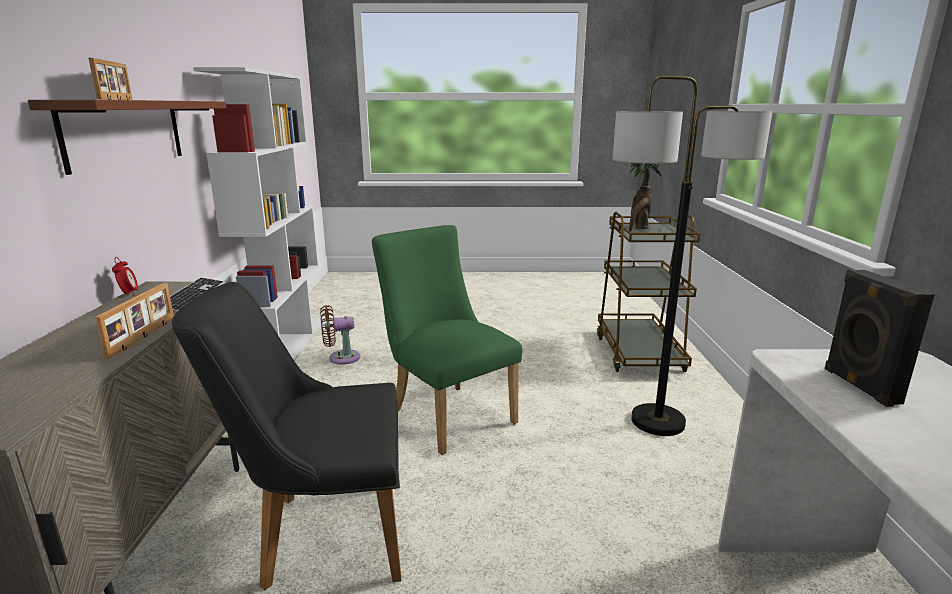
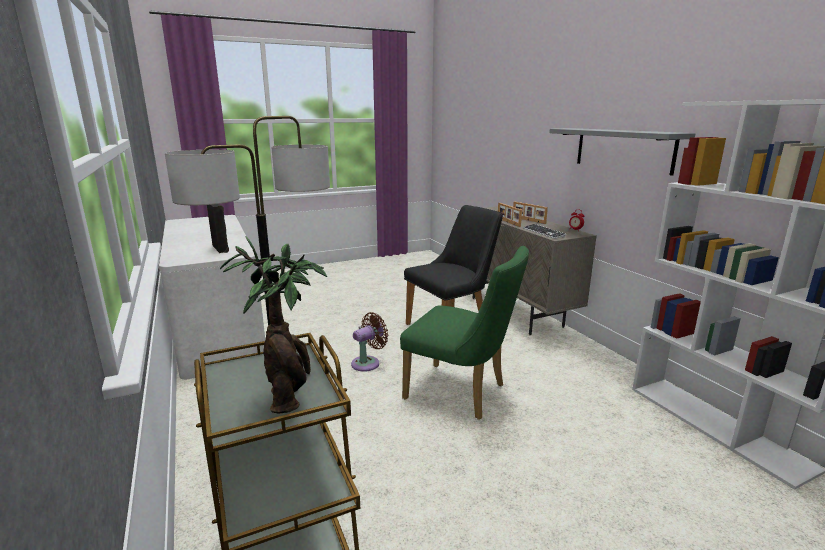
camera: 155 degrees right, 0 degrees up
brown shelf [28,100,226,175] -> grey shelf [549,128,696,176]
picture frame [88,58,133,100] -> picture frame moved to [513,202,548,224]
brown fan [320,305,360,365] -> brown fan moved to [351,312,388,372]

